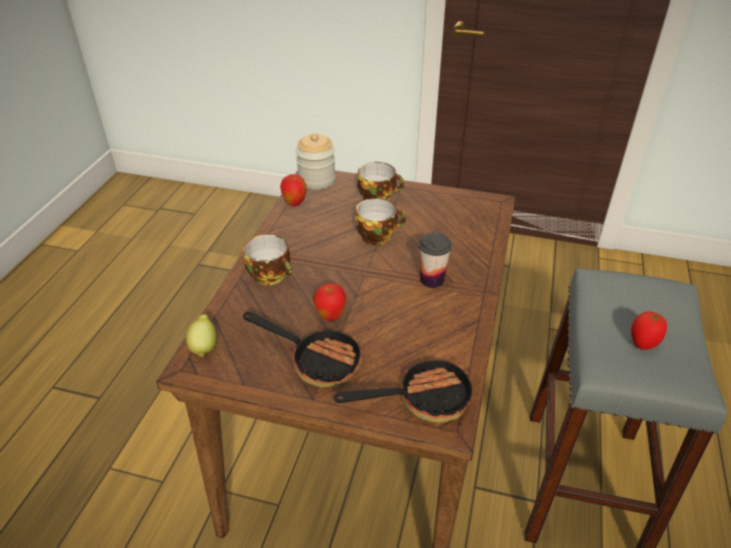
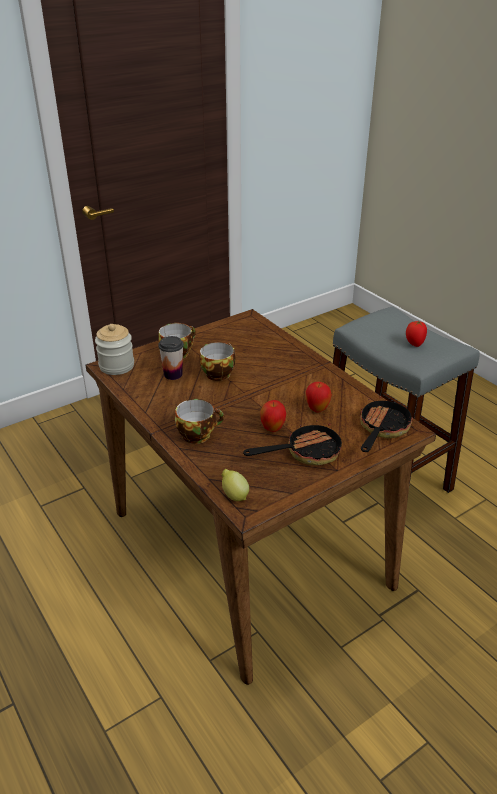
camera: 50 degrees left, 5 degrees down
apple [280,174,306,206] -> apple moved to [306,382,332,413]
cup [419,232,452,288] -> cup moved to [158,336,184,380]

